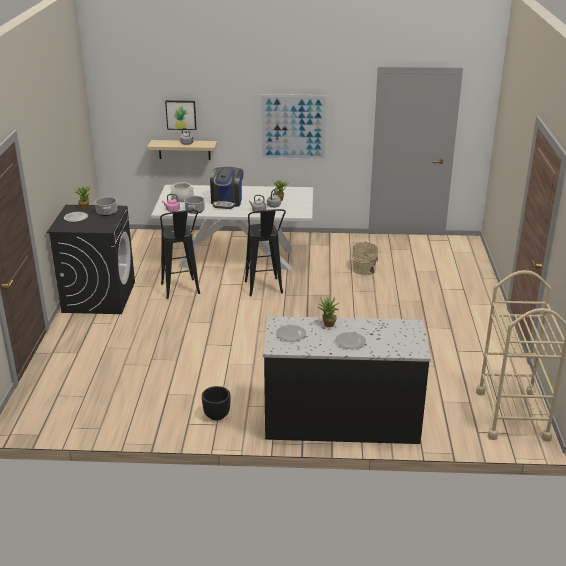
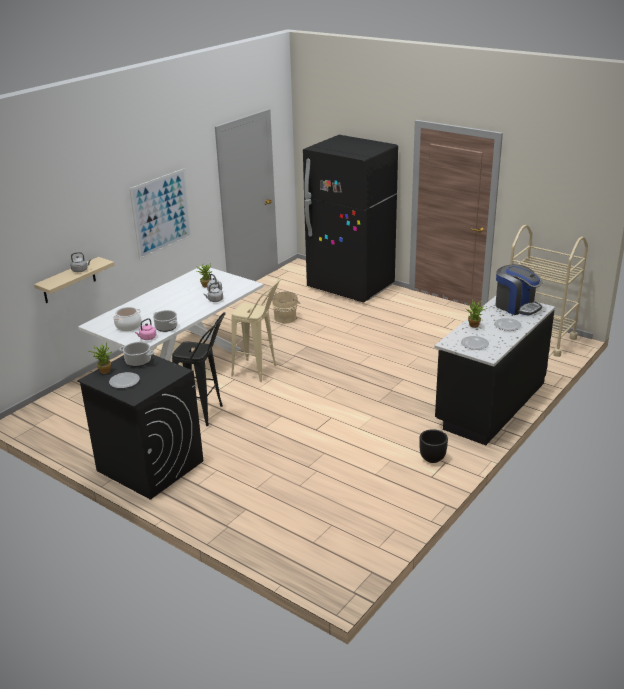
camera: 55 degrees left, 0 degrees up
picture [165,100,197,130] -> none
coffee machine [210,167,244,209] -> coffee machine moved to [496,264,543,315]
black stool [245,209,286,296] -> beige stool [231,277,282,382]
none -> black fridge [303,135,398,303]

